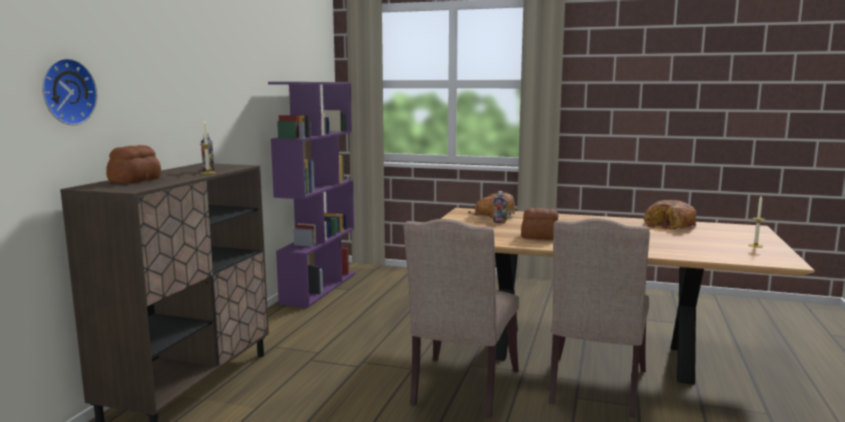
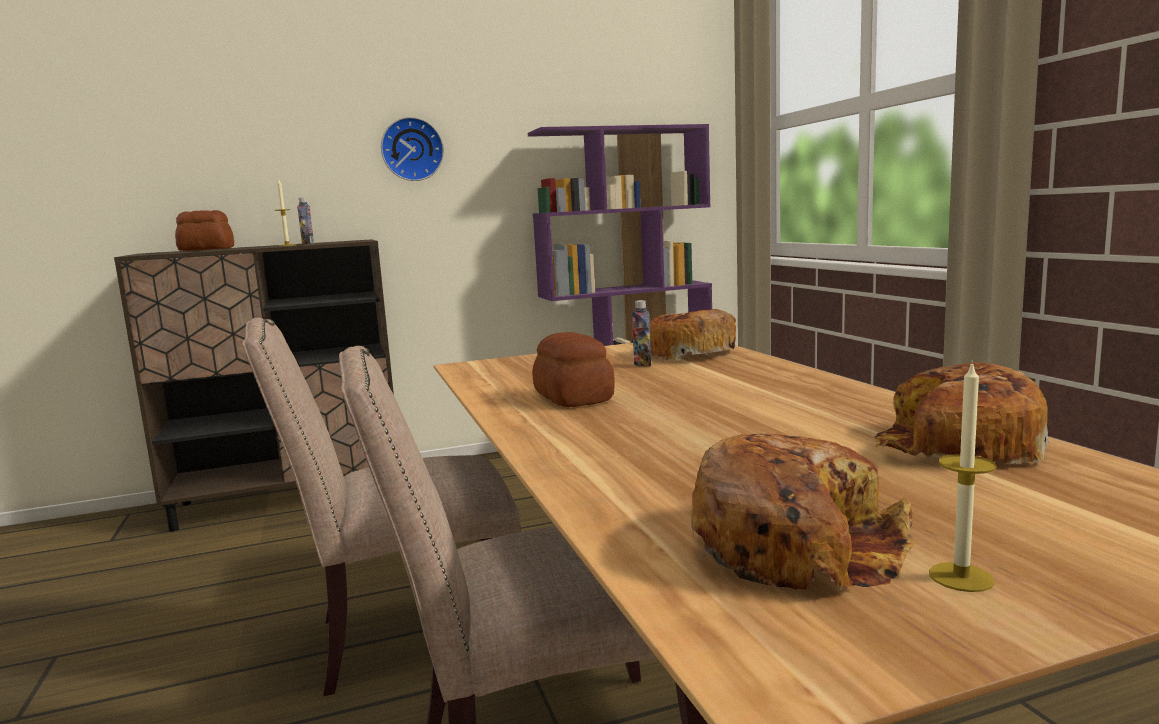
camera: 55 degrees right, 0 degrees up
wall clock [42,58,97,125] -> wall clock moved to [381,117,444,181]
none -> bread [691,434,914,590]

